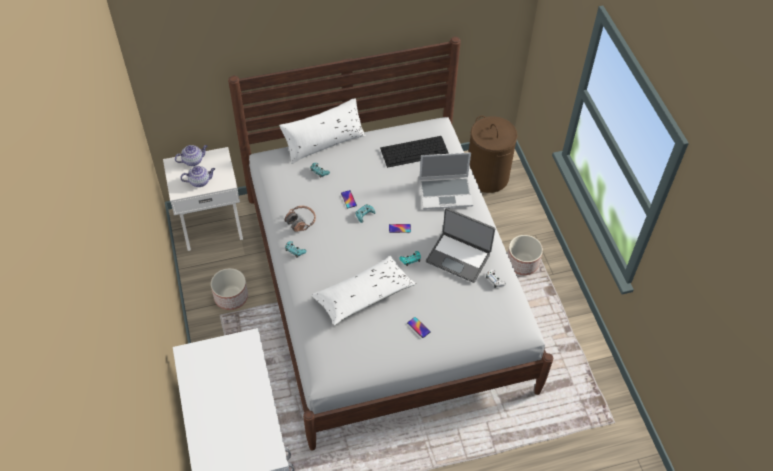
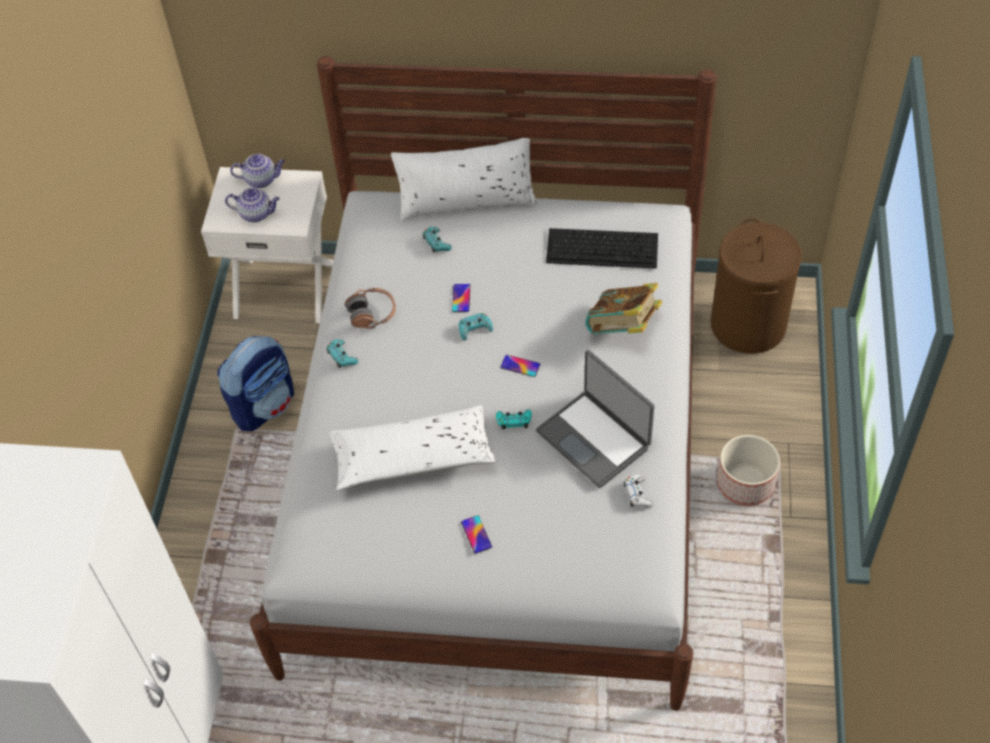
camera: 25 degrees right, 0 degrees up
planter [211,268,248,310] -> backpack [217,336,294,431]
laptop [419,152,473,209] -> book [586,283,662,334]

